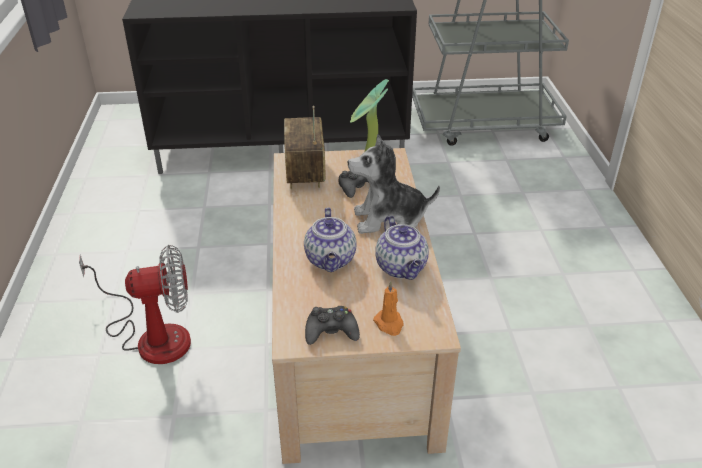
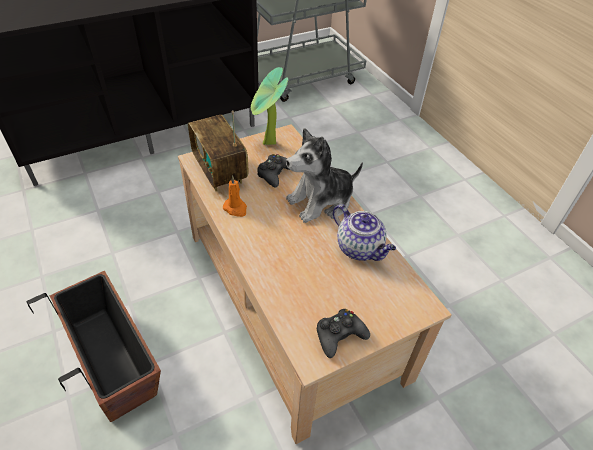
camera: 25 degrees left, 10 degrees up
fan [79,245,191,364] -> planter [27,271,161,422]
teapot [304,208,357,272] -> none
orange candle [373,281,404,336] -> orange candle moved to [223,175,247,217]

